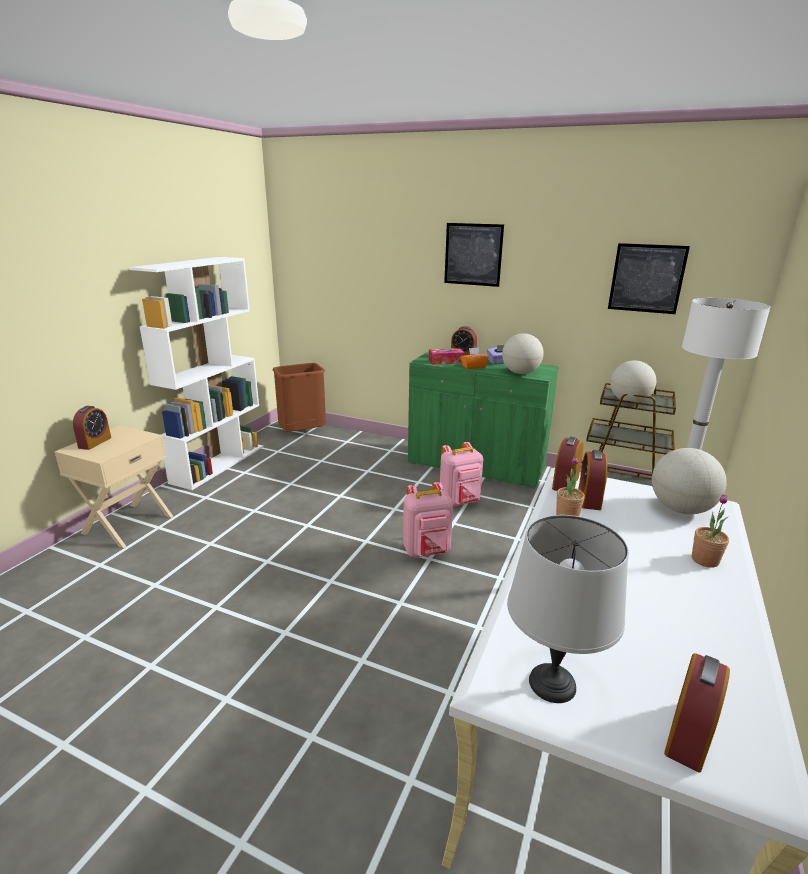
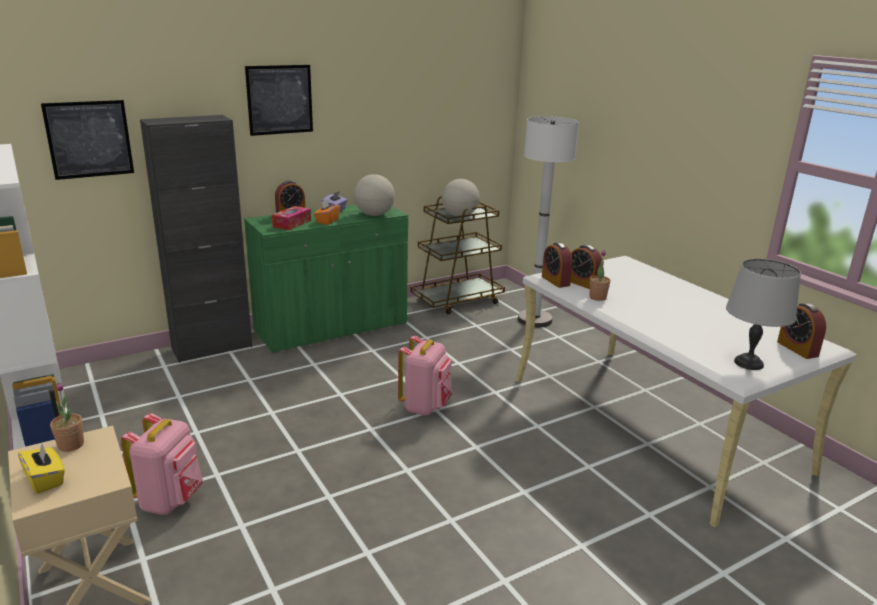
camera: 55 degrees left, 0 degrees up
alarm clock [73,406,111,450] -> yellow tissue box [18,443,65,494]
brown trash can [272,363,326,432] -> none
pink backpack [440,442,483,507] -> pink backpack moved to [121,413,203,515]
picture [608,243,690,314] -> picture moved to [41,100,134,180]
globe [652,448,727,514] -> none
potted plant [692,494,729,568] -> potted plant moved to [50,382,84,452]
none -> black cabinet [140,115,252,363]

